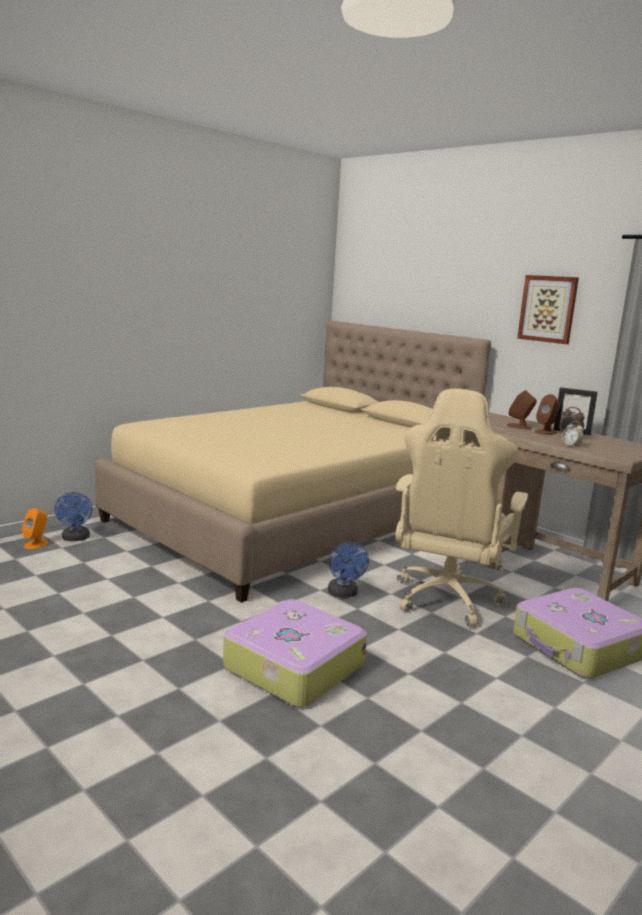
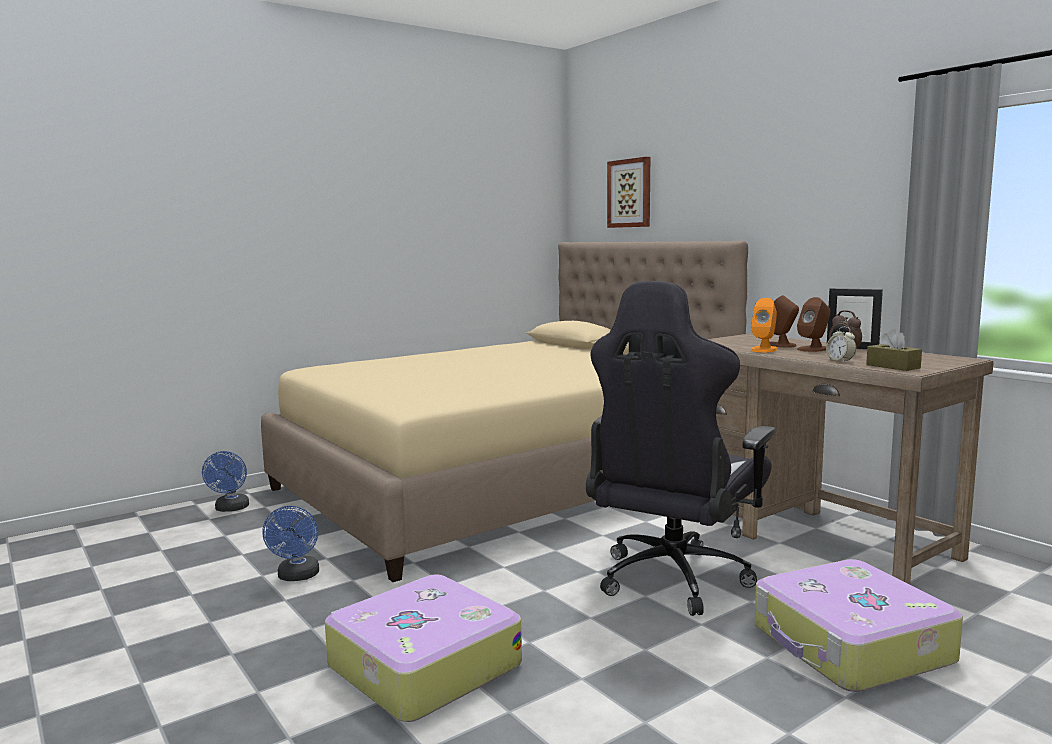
camera: 10 degrees right, 5 degrees down
orange speaker [22,508,49,549] -> orange speaker moved to [751,298,778,352]
blue fan [328,542,369,597] -> blue fan moved to [262,506,319,581]
beige office chair [395,389,528,627] -> black office chair [586,281,776,616]
picture [517,275,579,344] -> picture moved to [607,157,650,228]
none -> brown tissue box [866,329,922,371]

